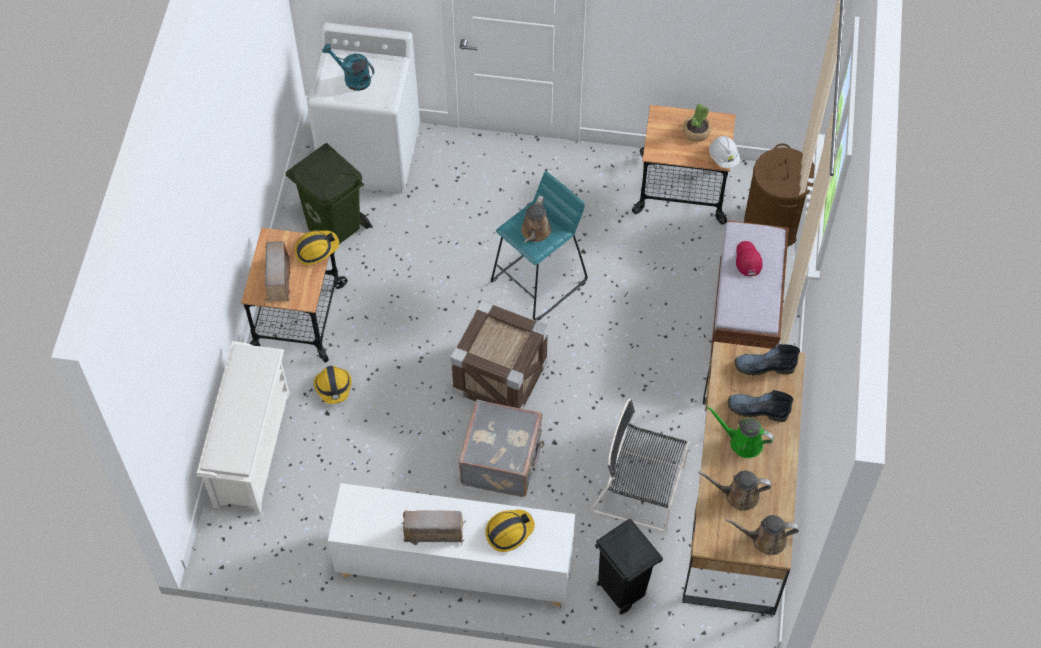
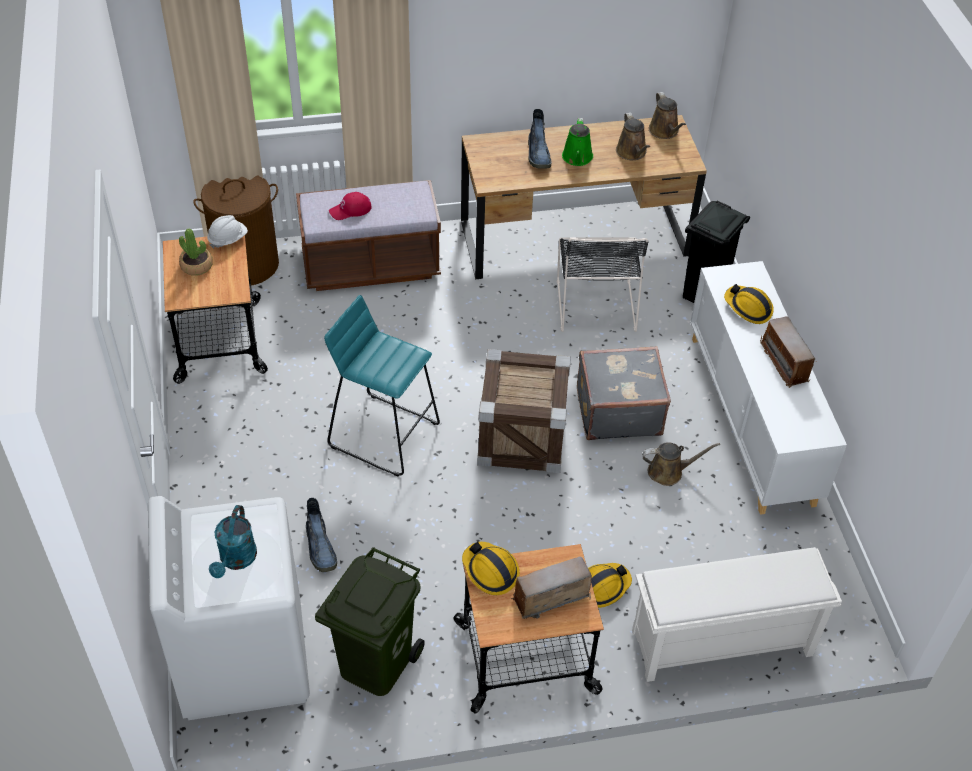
camera: 110 degrees left, 10 degrees down
brown watering can [521,196,551,243] -> brown watering can moved to [642,442,720,486]
boot [735,344,800,376] -> boot moved to [306,498,337,572]

